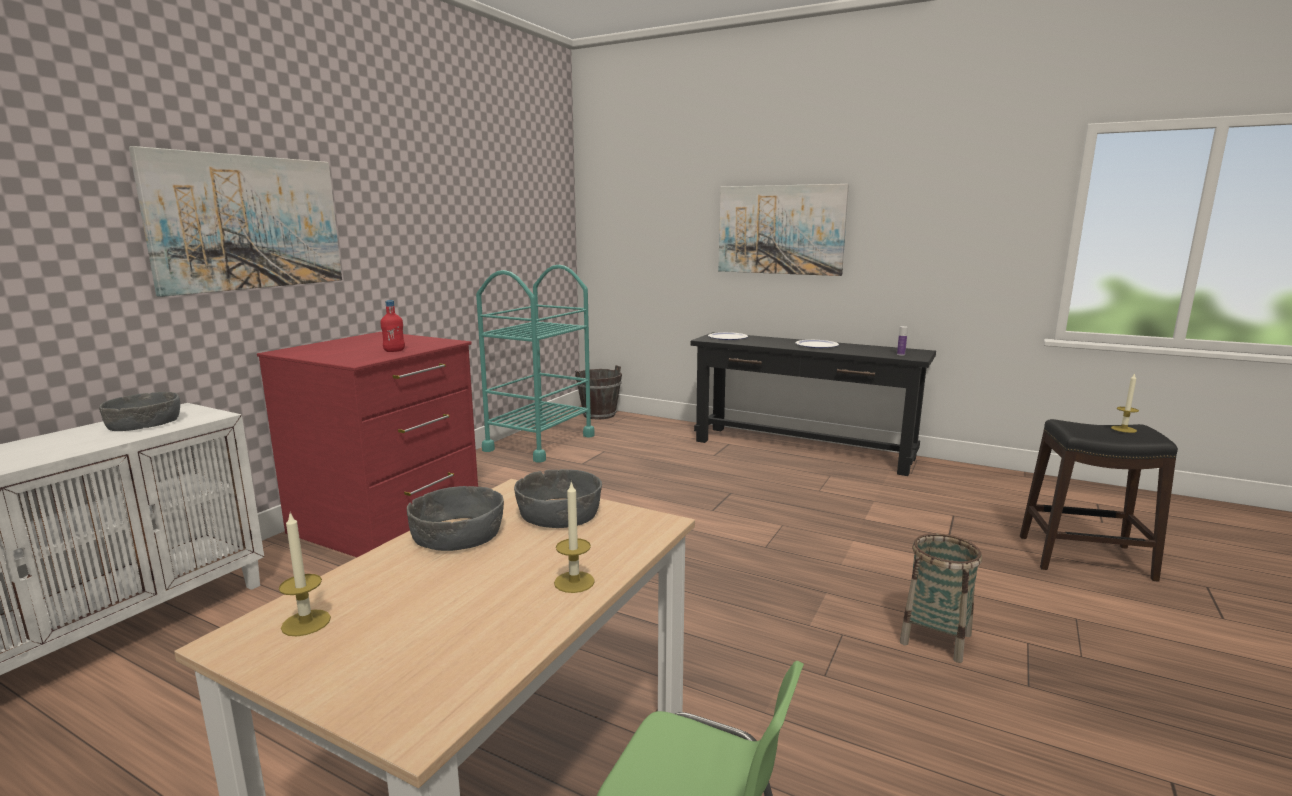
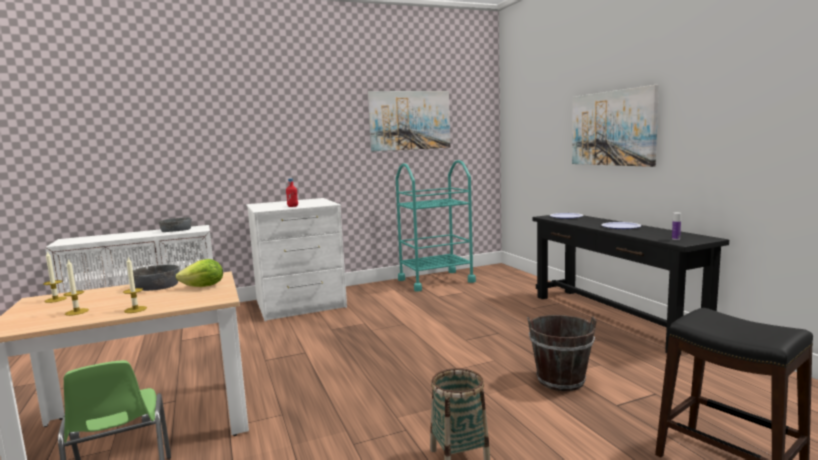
camera: 40 degrees right, 5 degrees down
picture [129,146,342,297] -> picture moved to [368,91,450,151]
red dresser [257,332,478,557] -> white dresser [246,198,347,321]
grey bowl [514,469,602,528] -> lettuce [176,259,223,287]
brown bucket [575,365,622,420] -> brown bucket moved to [527,315,597,391]
candle [1111,373,1139,433] -> candle moved to [64,259,89,316]

